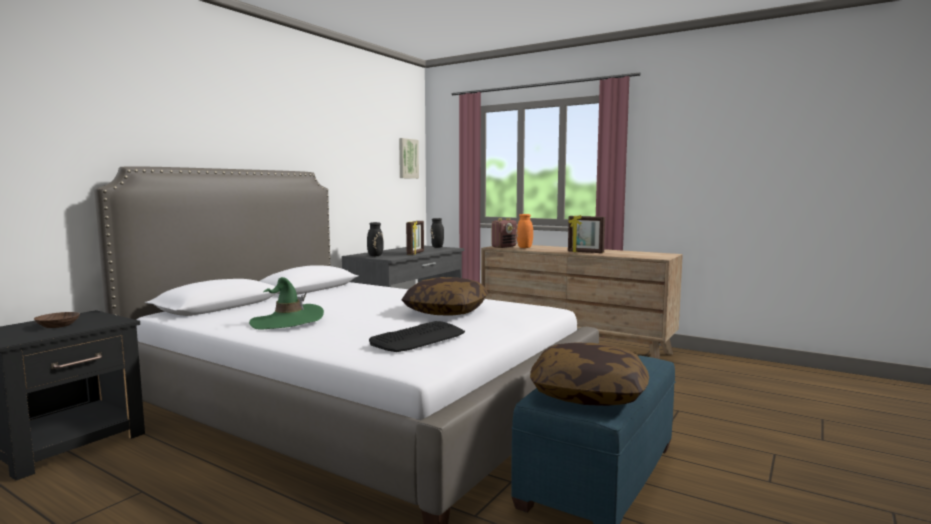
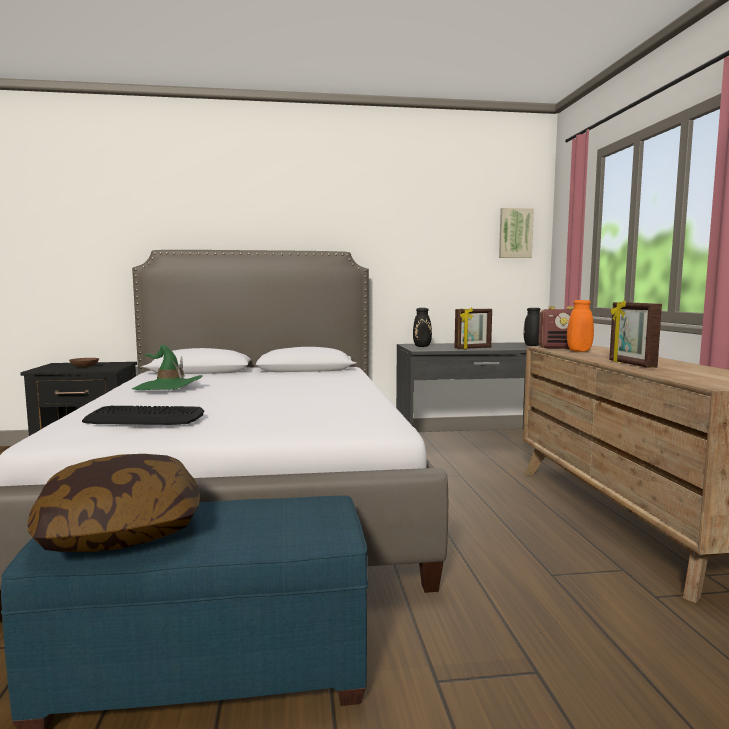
camera: 50 degrees right, 0 degrees up
pillow [402,277,488,316] -> none

